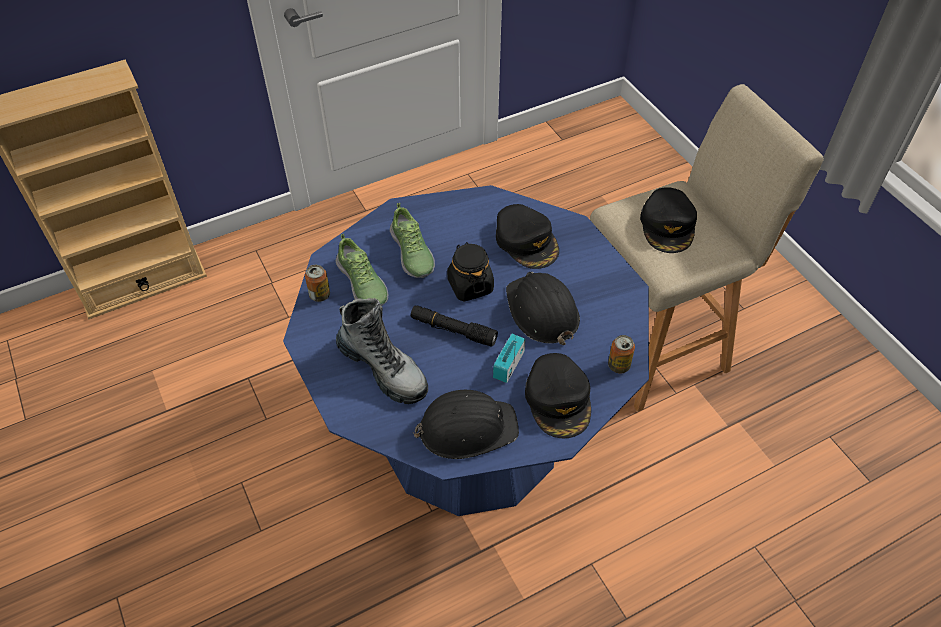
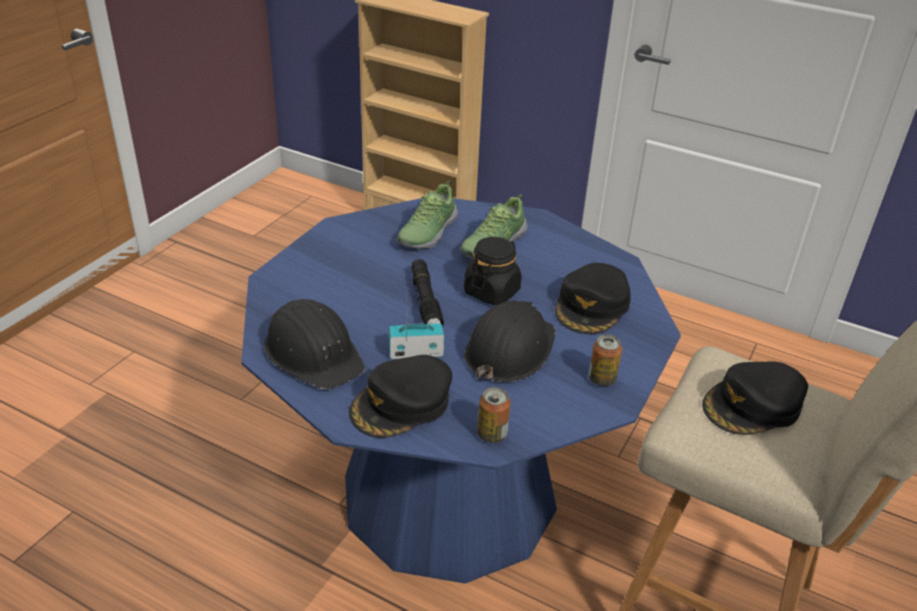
camera: 55 degrees right, 15 degrees down
can [305,265,330,302] -> can moved to [588,334,622,386]
boot [336,298,428,404] -> none

